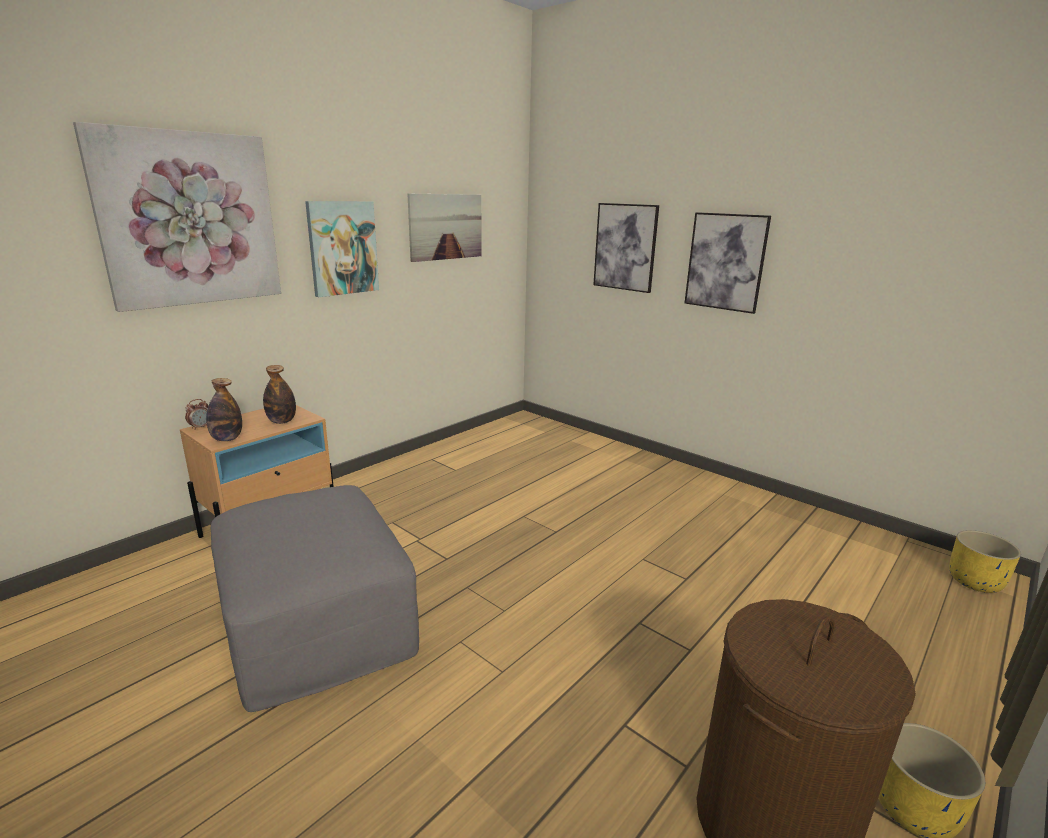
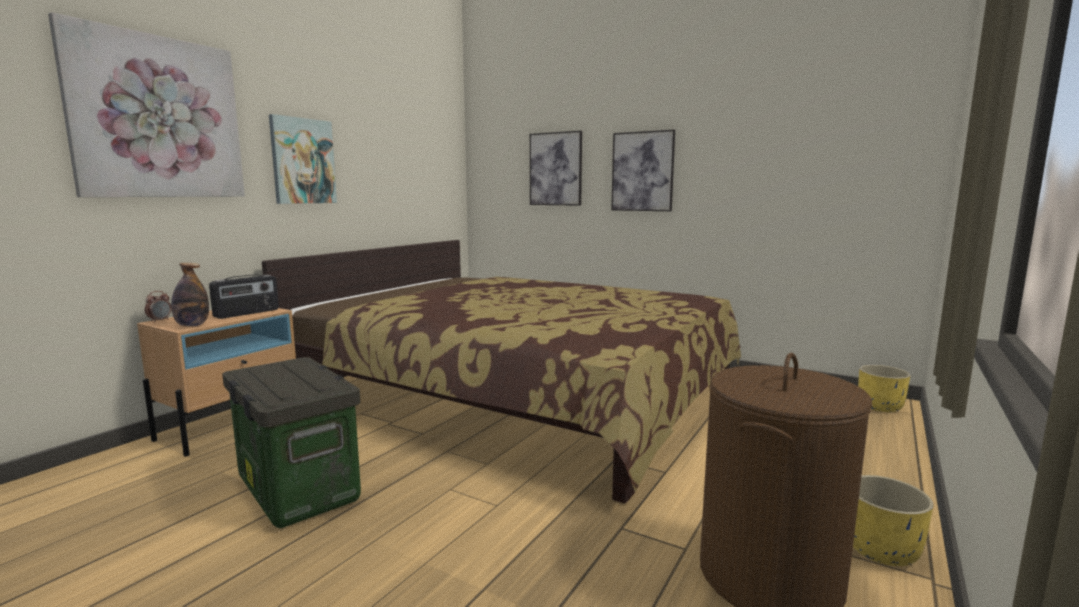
camera: 10 degrees left, 10 degrees down
grey ottoman [211,485,419,712] -> storage box [222,357,361,528]
bottle [263,365,296,424] -> radio [209,274,279,319]
picture [407,193,482,262] -> none
none -> bed [262,240,741,504]

